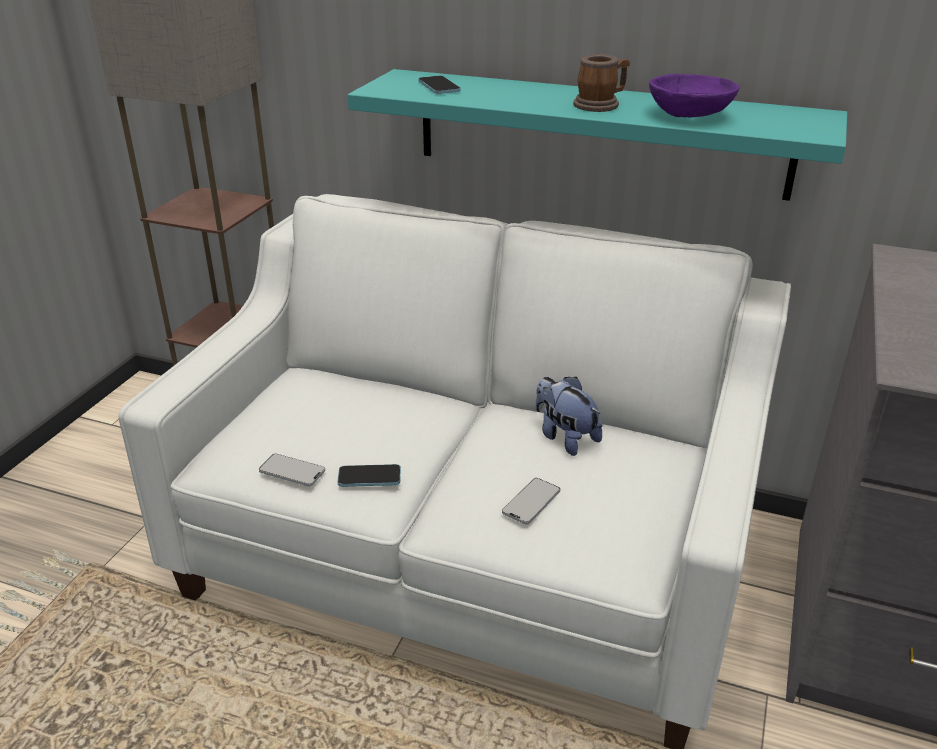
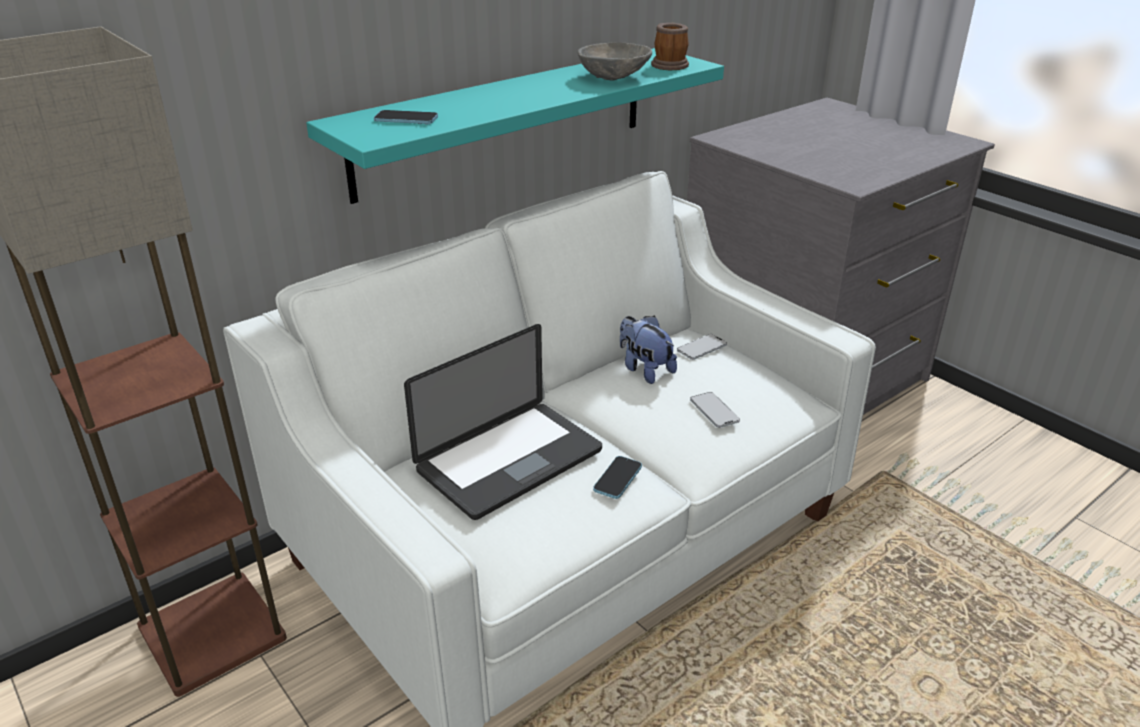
camera: 60 degrees left, 0 degrees up
phone [259,454,325,486] -> phone moved to [677,334,727,360]
plush toy [536,377,603,456] -> plush toy turned 60 degrees clockwise [620,316,677,384]
mug [573,54,630,112] -> mug moved to [651,23,689,70]
purple bowl [649,74,739,118] -> grey bowl [578,42,652,80]
none -> laptop [404,324,602,520]

